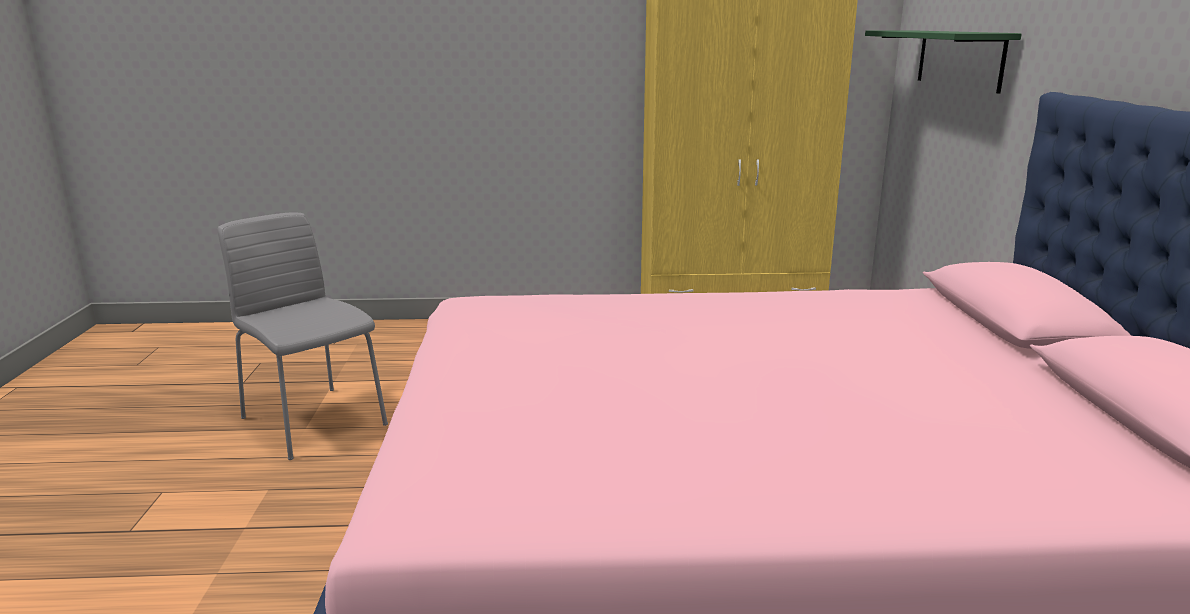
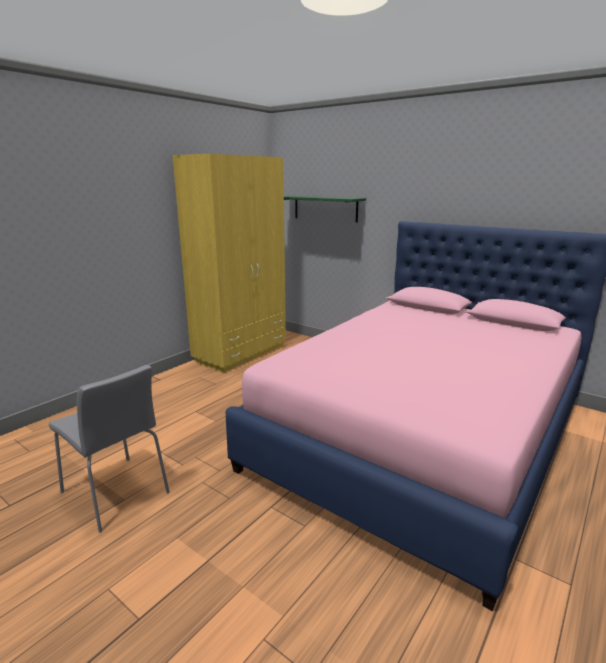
camera: 50 degrees left, 0 degrees up
grey chair [217,212,388,460] -> grey chair turned 135 degrees counterclockwise [49,365,170,533]

